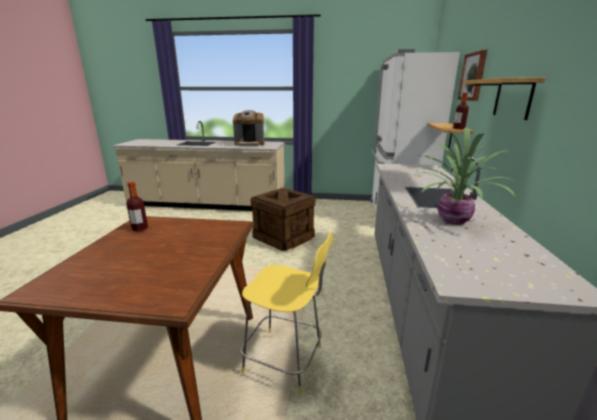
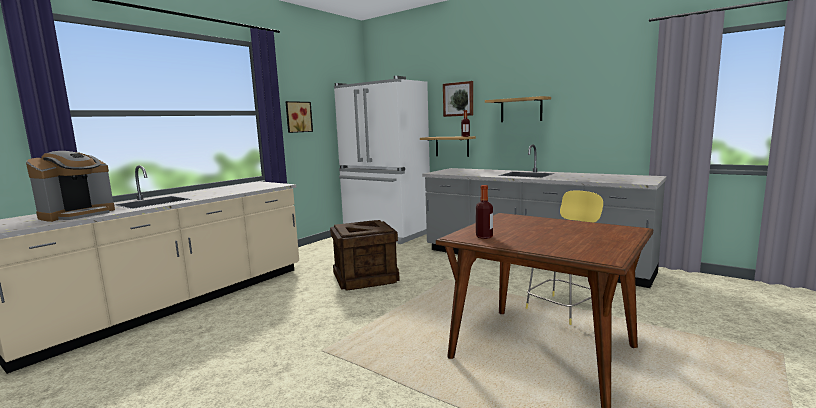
camera: 60 degrees left, 10 degrees down
coffee machine [233,110,265,146] -> coffee machine moved to [26,151,115,222]
potted plant [414,127,517,225] -> none
none -> picture [285,101,313,133]

